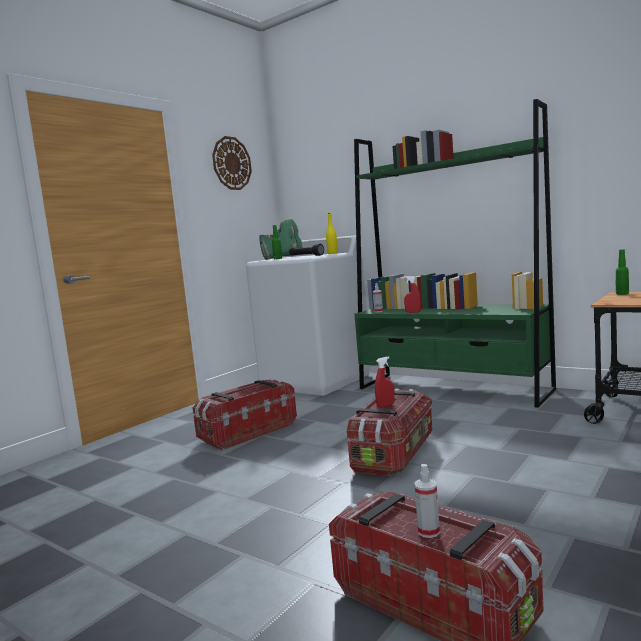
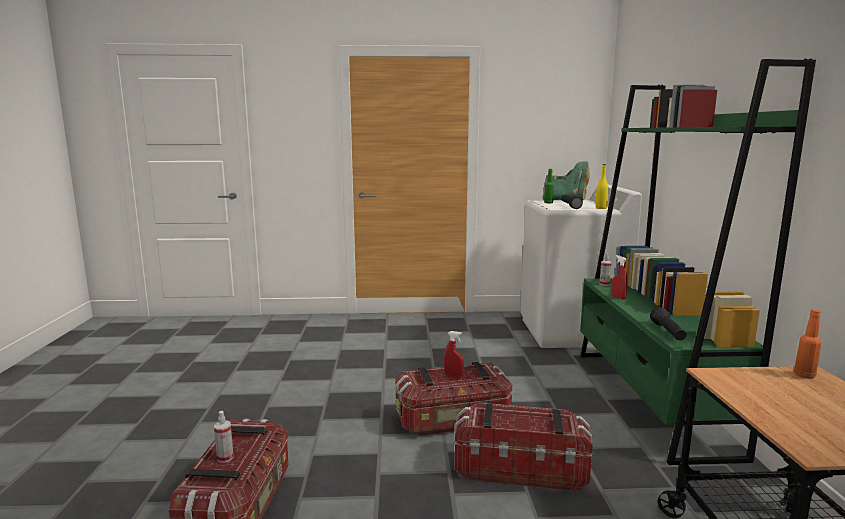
camera: 50 degrees right, 5 degrees up
storage box [192,379,297,450] -> storage box moved to [454,403,593,491]
wall clock [212,136,252,190] -> none
green bottle [616,249,629,295] -> orange bottle [794,309,821,379]
none -> black flashlight [650,307,687,340]

